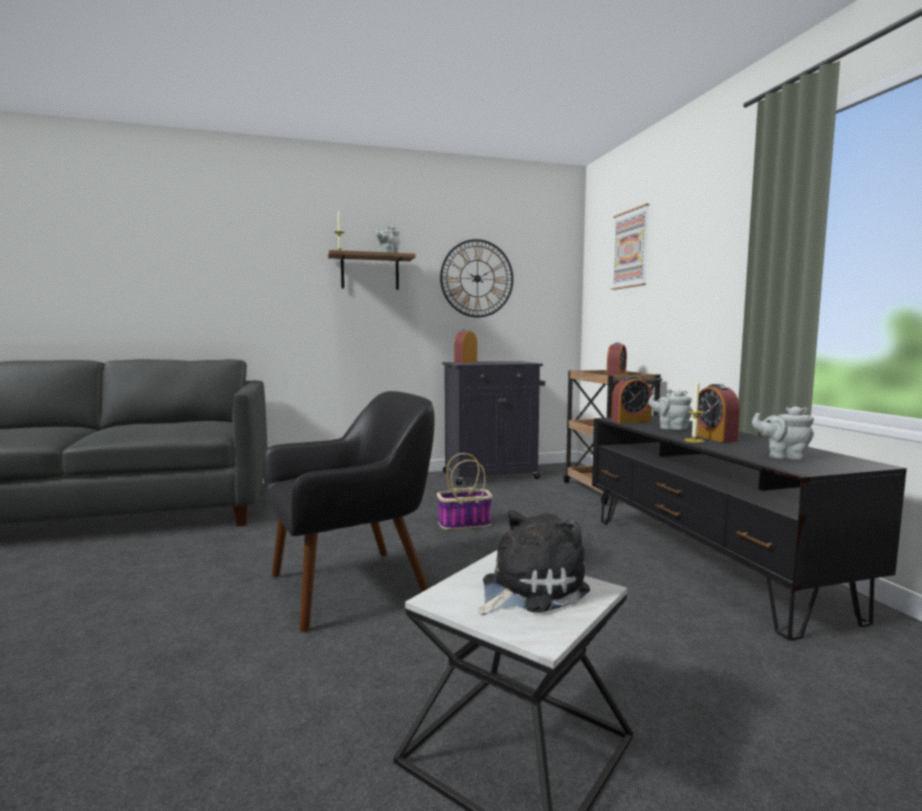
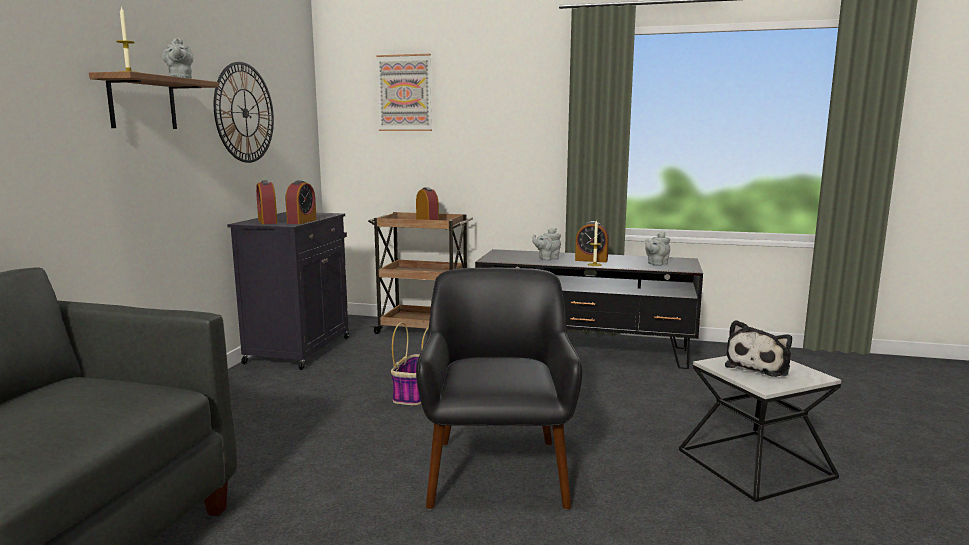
camera: 60 degrees left, 5 degrees up
plush toy [478,510,590,615] -> plush toy turned 135 degrees counterclockwise [725,320,792,377]
alarm clock [611,376,652,423] -> alarm clock moved to [286,180,317,224]

